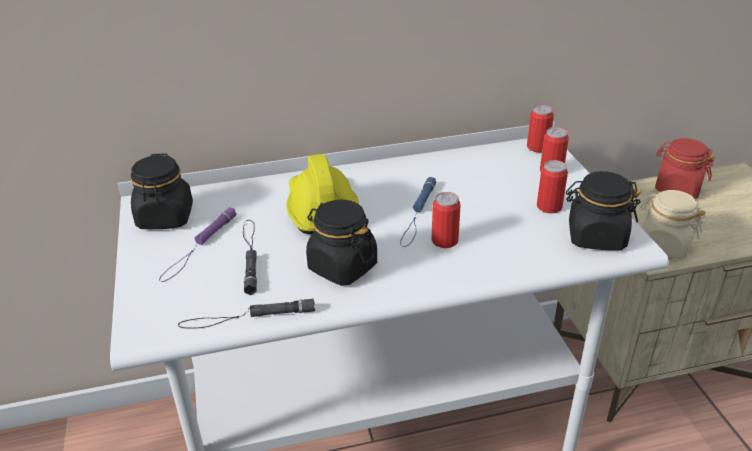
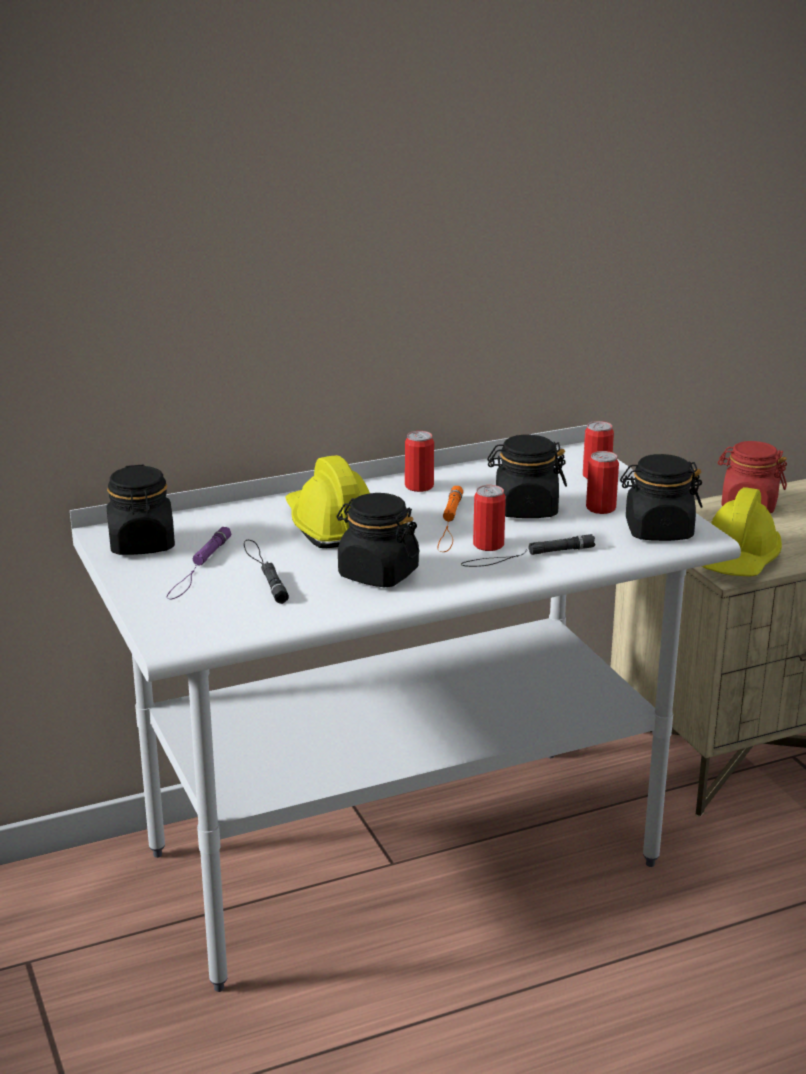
camera: 10 degrees left, 10 degrees down
black flashlight [178,299,315,329] -> black flashlight moved to [461,534,595,567]
blue flashlight [400,177,436,247] -> orange flashlight [437,486,463,552]
can [527,105,554,152] -> can moved to [405,431,434,492]
beige jar [640,190,705,259] -> yellow hard hat [702,487,782,577]
none -> black jar [487,435,567,518]

